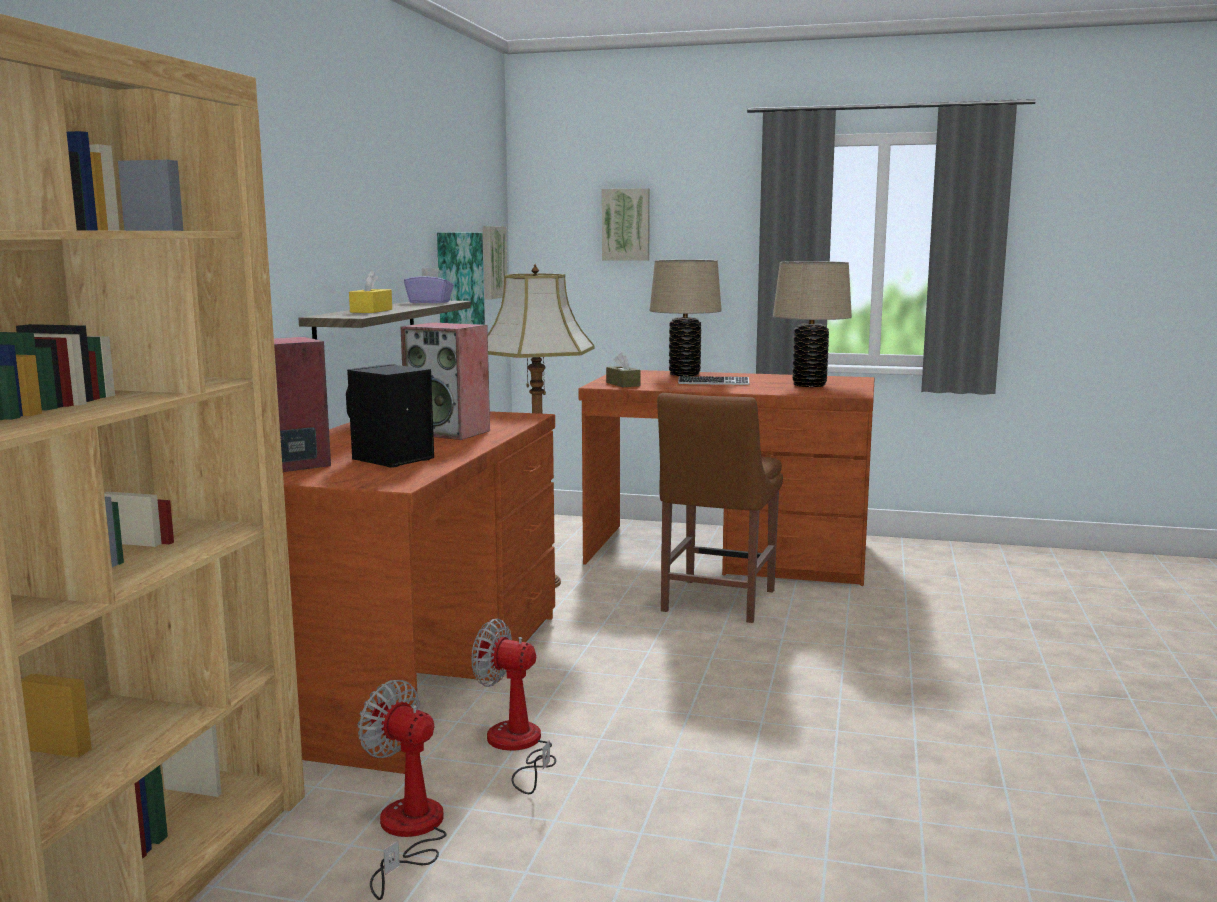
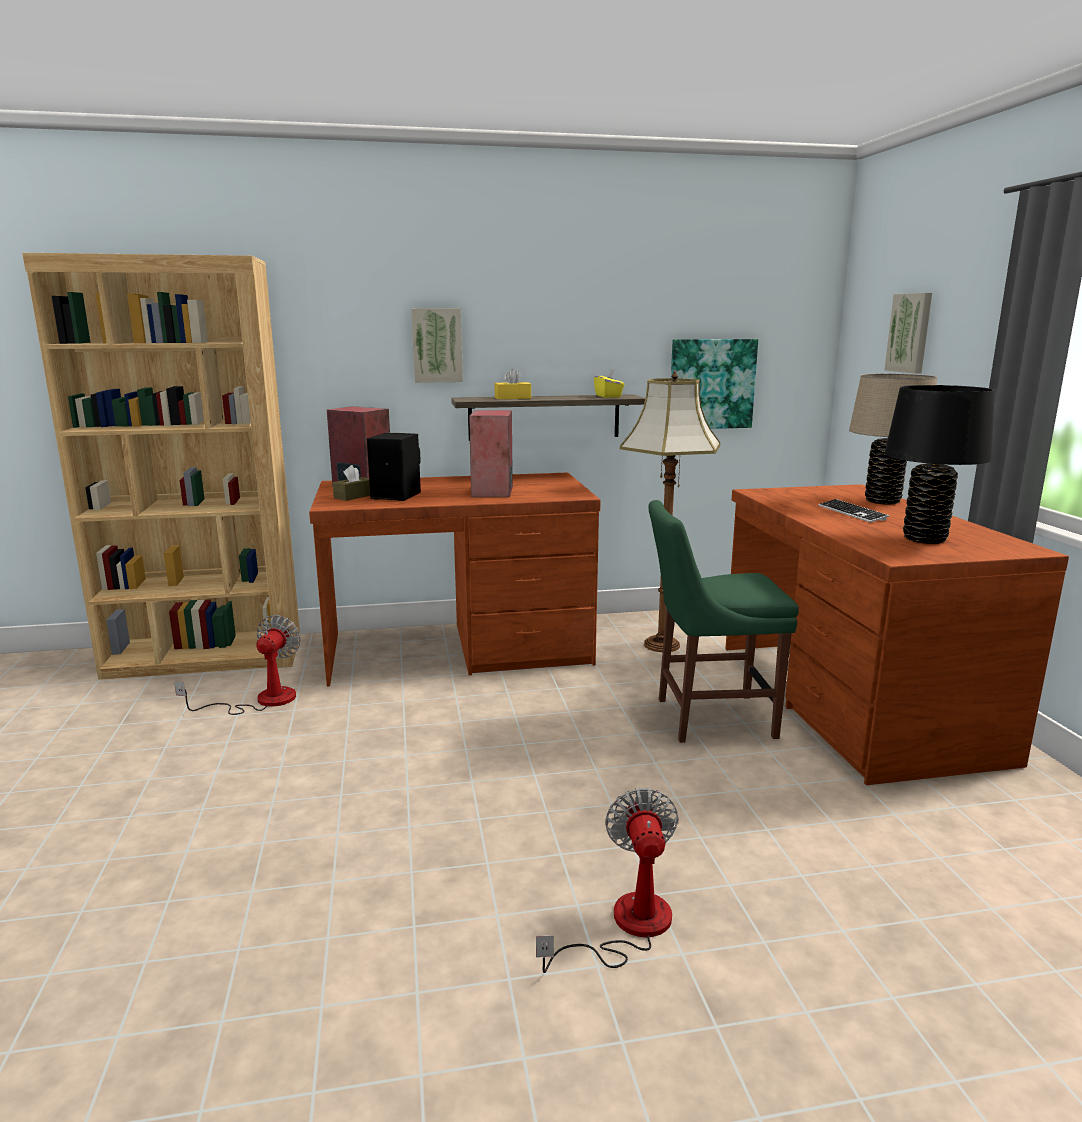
camera: 65 degrees right, 5 degrees up
purple tissue box [404,268,454,303] -> yellow tissue box [594,369,625,398]
fan [471,619,556,794] -> fan moved to [536,788,679,973]
picture [483,226,507,300] -> picture moved to [411,308,463,383]
brown tissue box [606,353,641,387] -> brown tissue box moved to [333,465,370,501]
brown chair [657,393,783,623] -> green chair [648,500,799,743]
beige table lamp [773,261,852,387] -> black table lamp [885,385,995,544]

